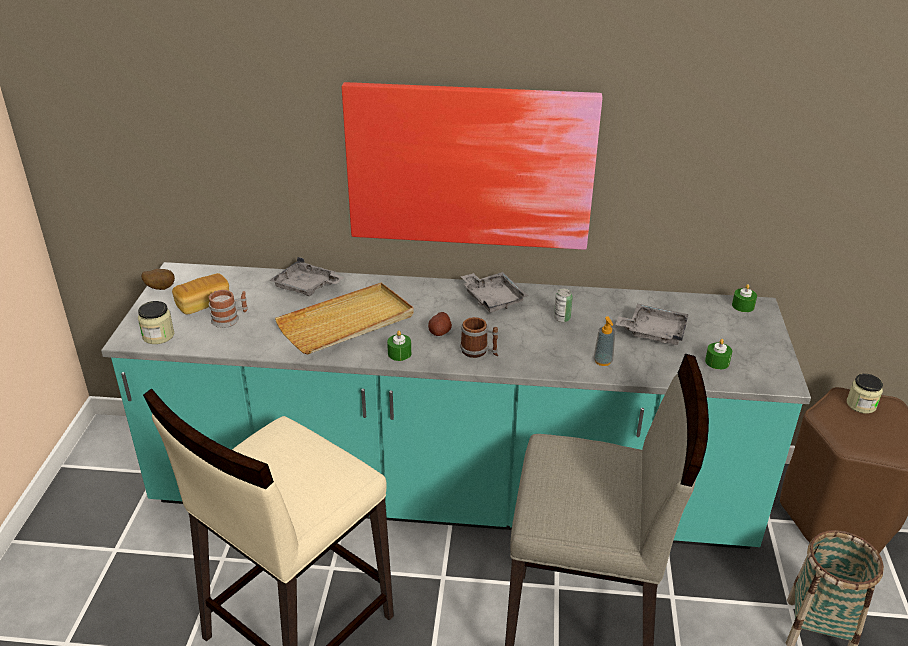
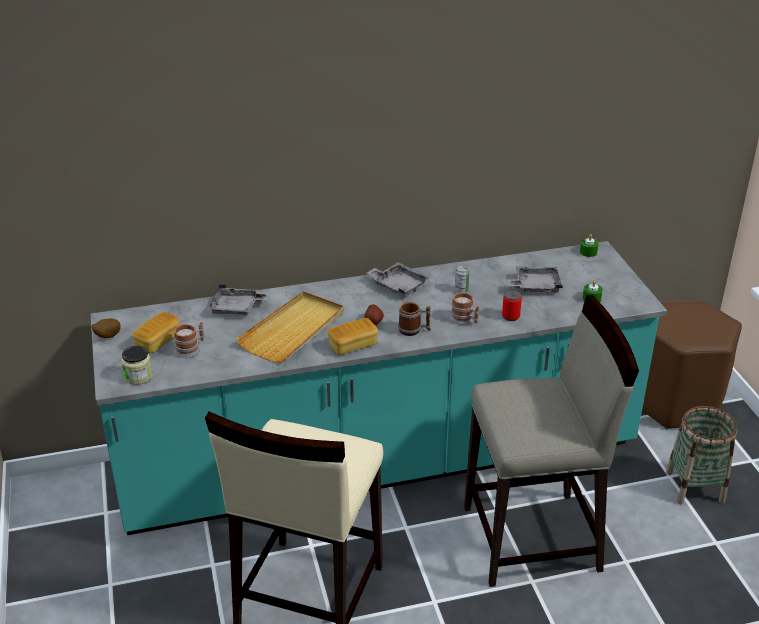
camera: 20 degrees left, 0 degrees up
picture [342,82,602,250] -> none
green candle [387,330,411,361] -> bread [328,318,378,355]
soap dispenser [593,316,615,366] -> can [502,290,522,321]
jar [847,374,883,414] -> none
none -> mug [450,292,479,325]

